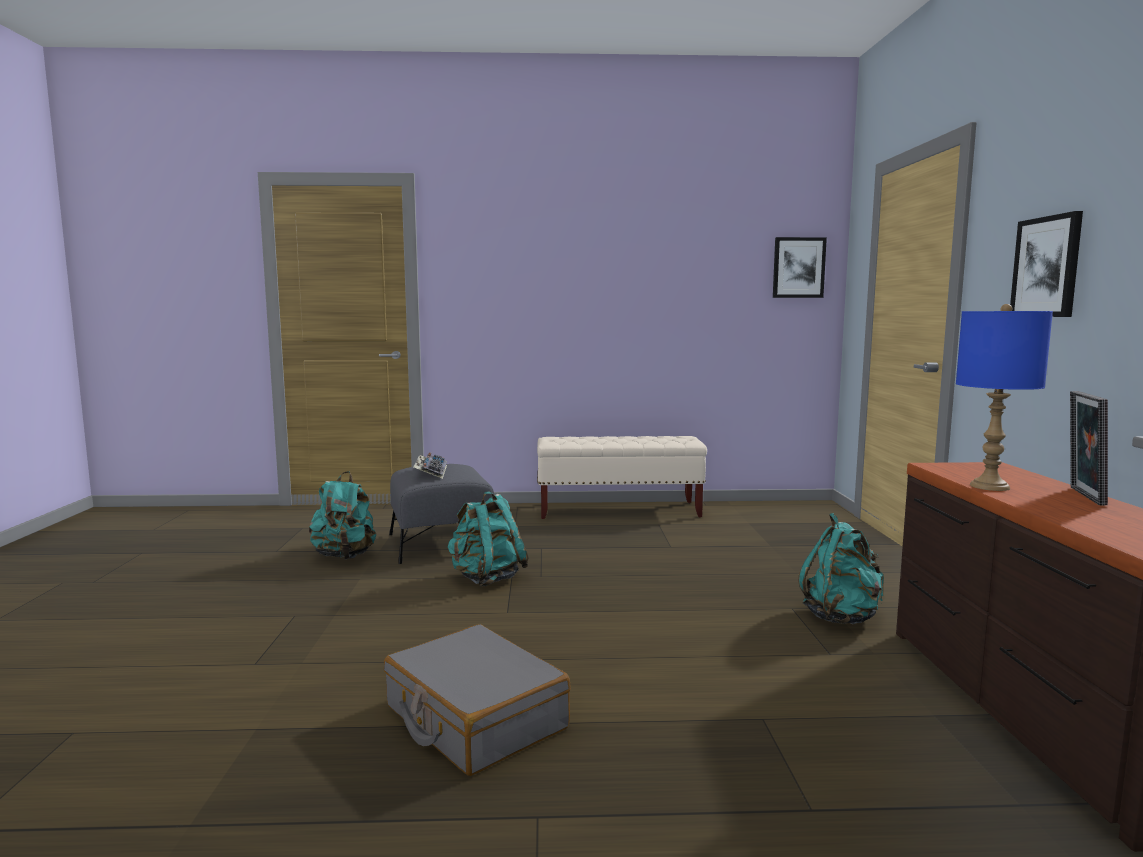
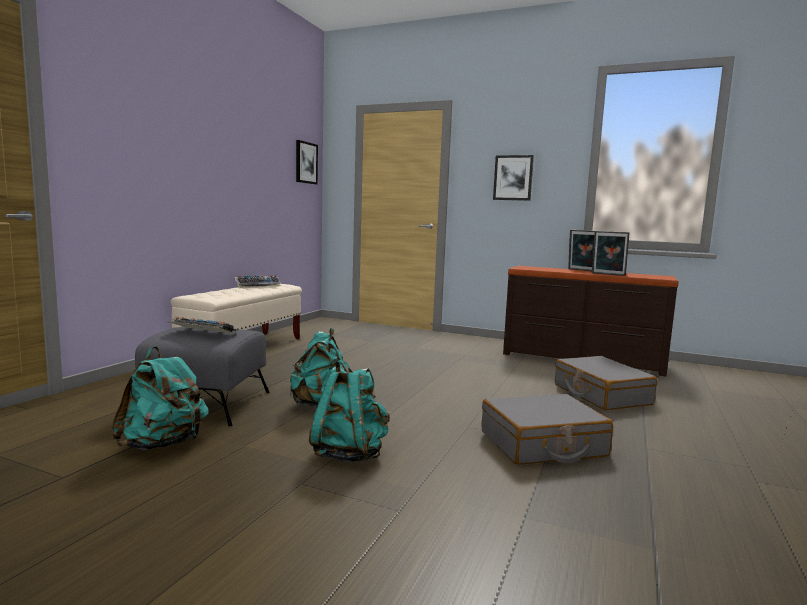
camera: 65 degrees left, 0 degrees up
turquoise backpack [798,513,884,624] -> turquoise backpack moved to [309,360,389,462]
blue table lamp [956,304,1053,491] -> none
none -> keyboard [235,275,281,287]
none -> grey suitcase [555,356,657,410]
none -> picture frame [592,231,630,276]

